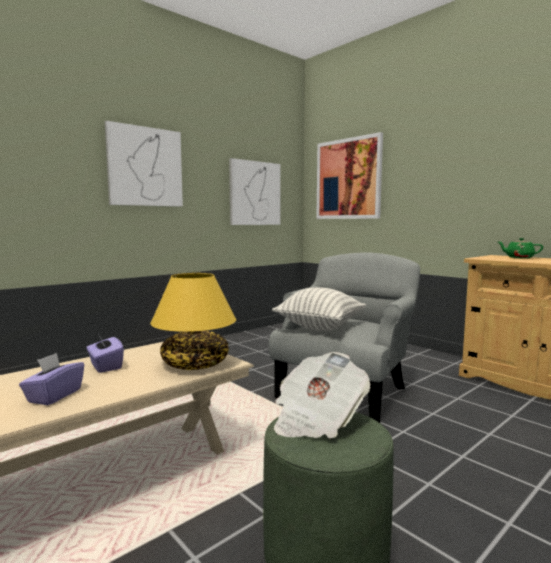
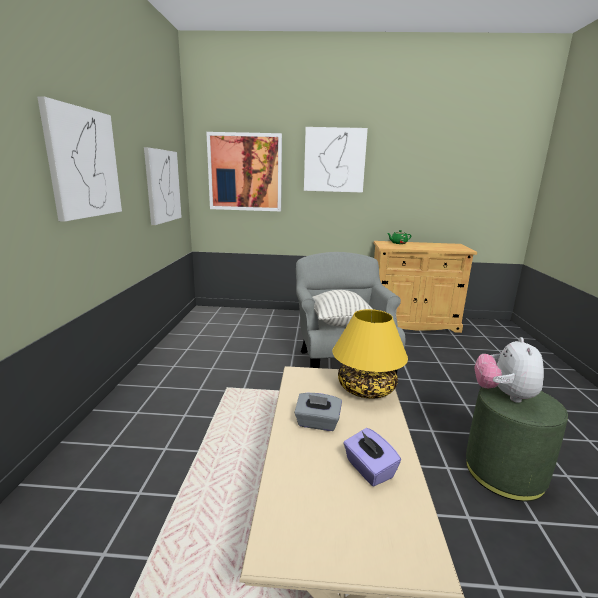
camera: 45 degrees left, 10 degrees up
purple tissue box [87,335,124,373] -> grey tissue box [294,393,342,431]
newspaper [274,352,371,438] -> plush toy [475,337,544,403]
none -> picture [304,127,368,193]

